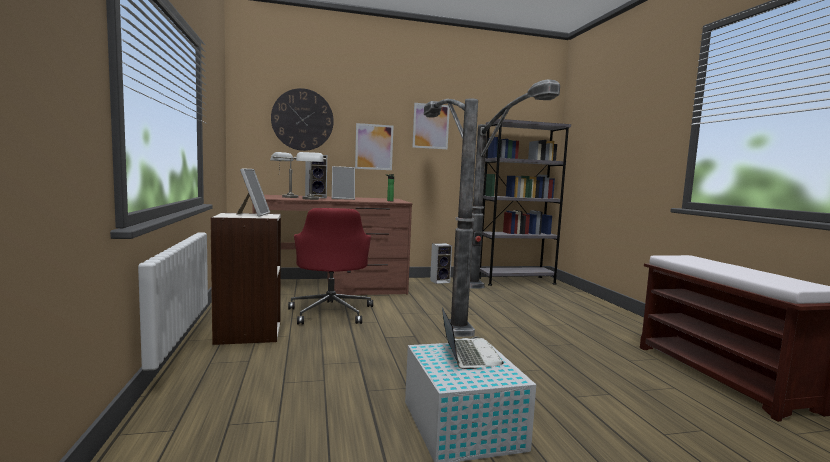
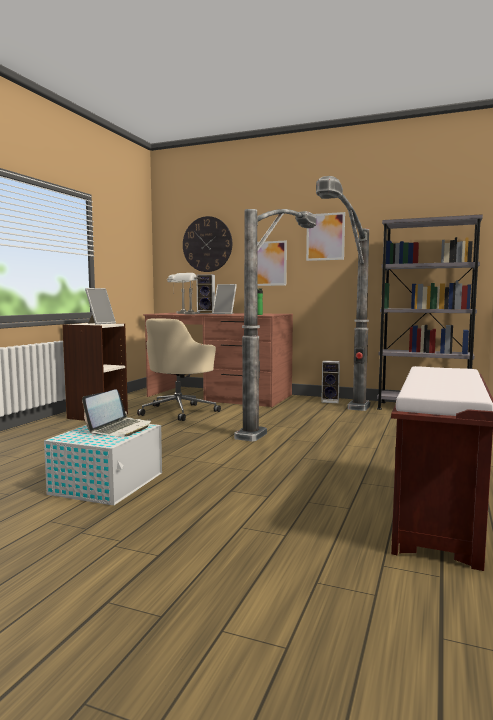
camera: 35 degrees right, 0 degrees up
red office chair [288,208,373,325] -> beige office chair [137,318,221,421]

